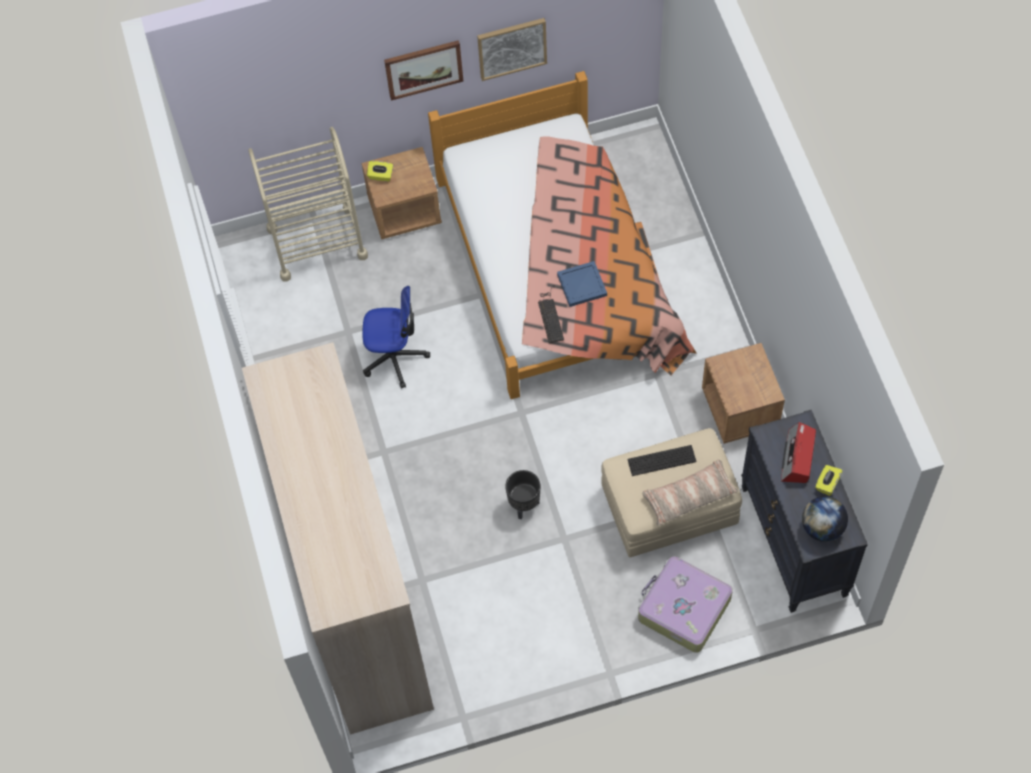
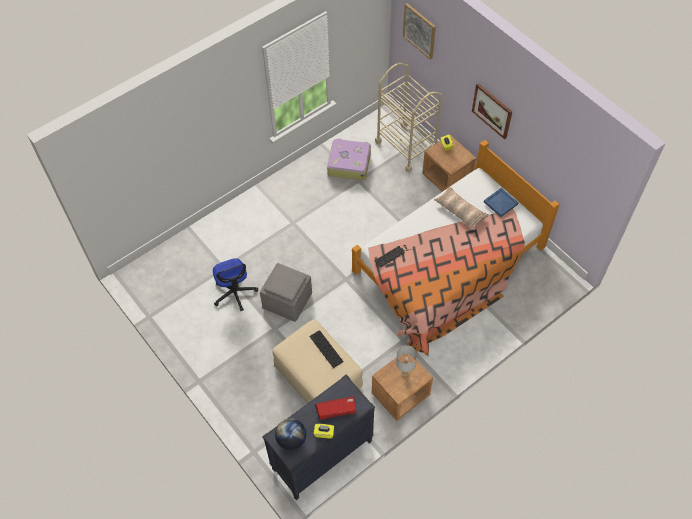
camera: 65 degrees right, 5 degrees down
wardrobe [242,342,434,735] -> none
office chair [362,286,430,388] -> office chair moved to [213,258,258,311]
picture [477,18,547,81] -> picture moved to [403,3,436,60]
black planter [505,470,541,519] -> grey ottoman [260,263,312,322]
blue tray [557,261,607,307] -> blue tray moved to [484,188,519,217]
suitcase [638,556,733,653] -> suitcase moved to [327,138,371,180]
pillow [642,460,739,526] -> pillow moved to [434,187,488,230]
none -> grey table lamp [396,345,417,378]

